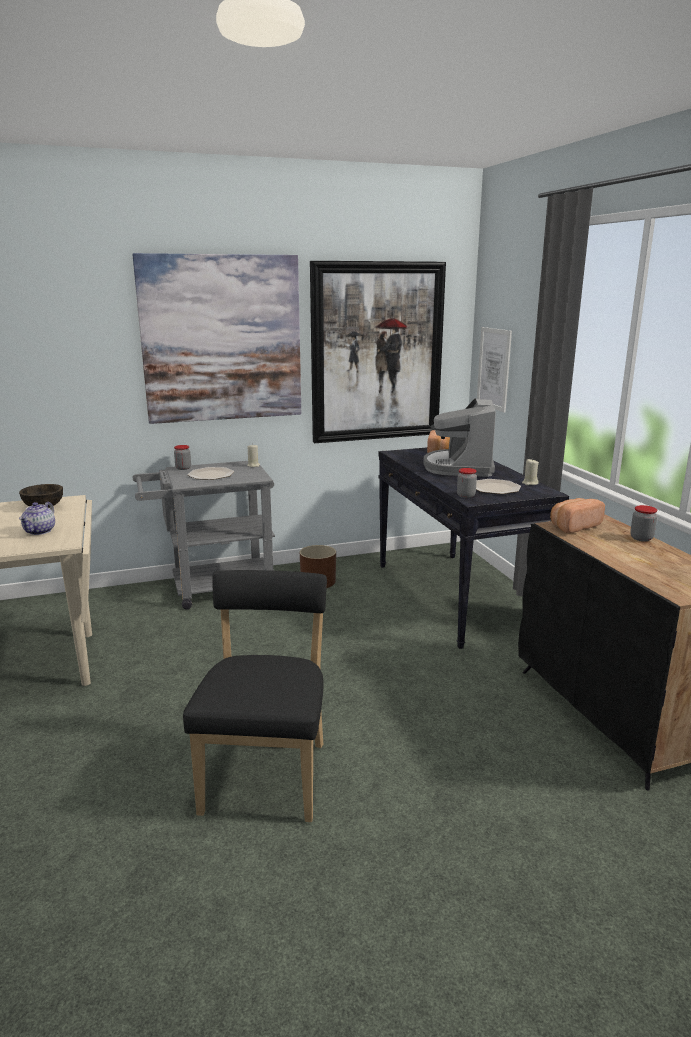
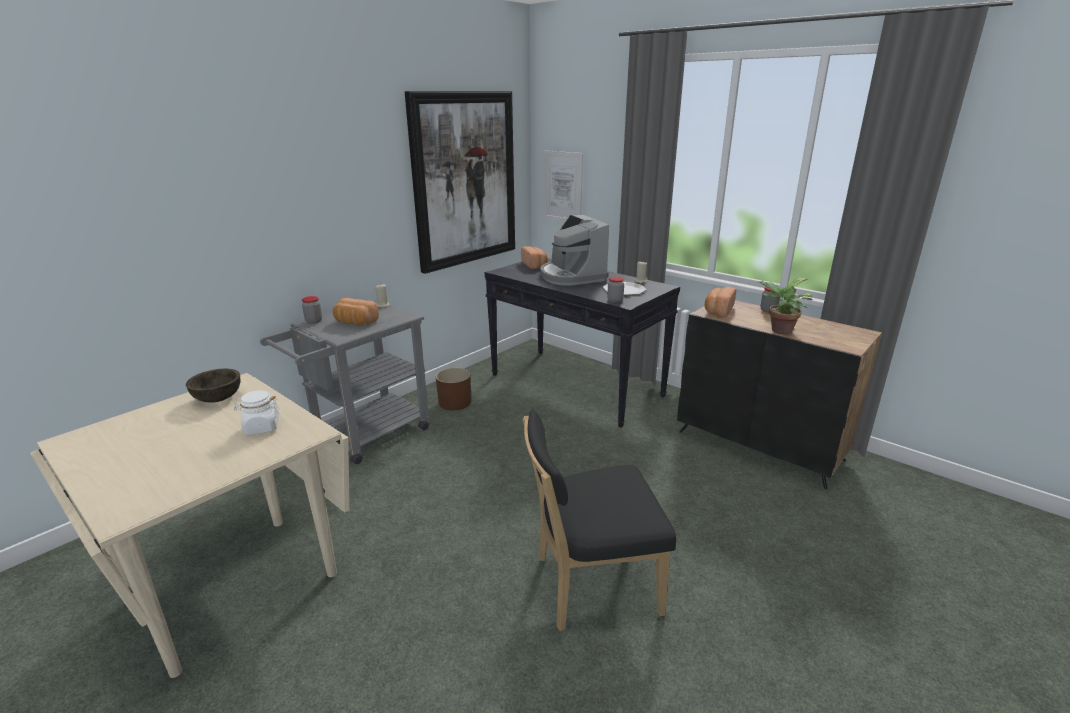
camera: 30 degrees left, 5 degrees up
teapot [19,502,55,535] -> white jar [234,390,281,435]
picture [132,253,301,424] -> none
black chair [183,570,327,822] -> black chair turned 75 degrees counterclockwise [523,410,676,631]
plate [188,467,234,480] -> bread [333,298,379,325]
none -> potted plant [759,278,812,334]

